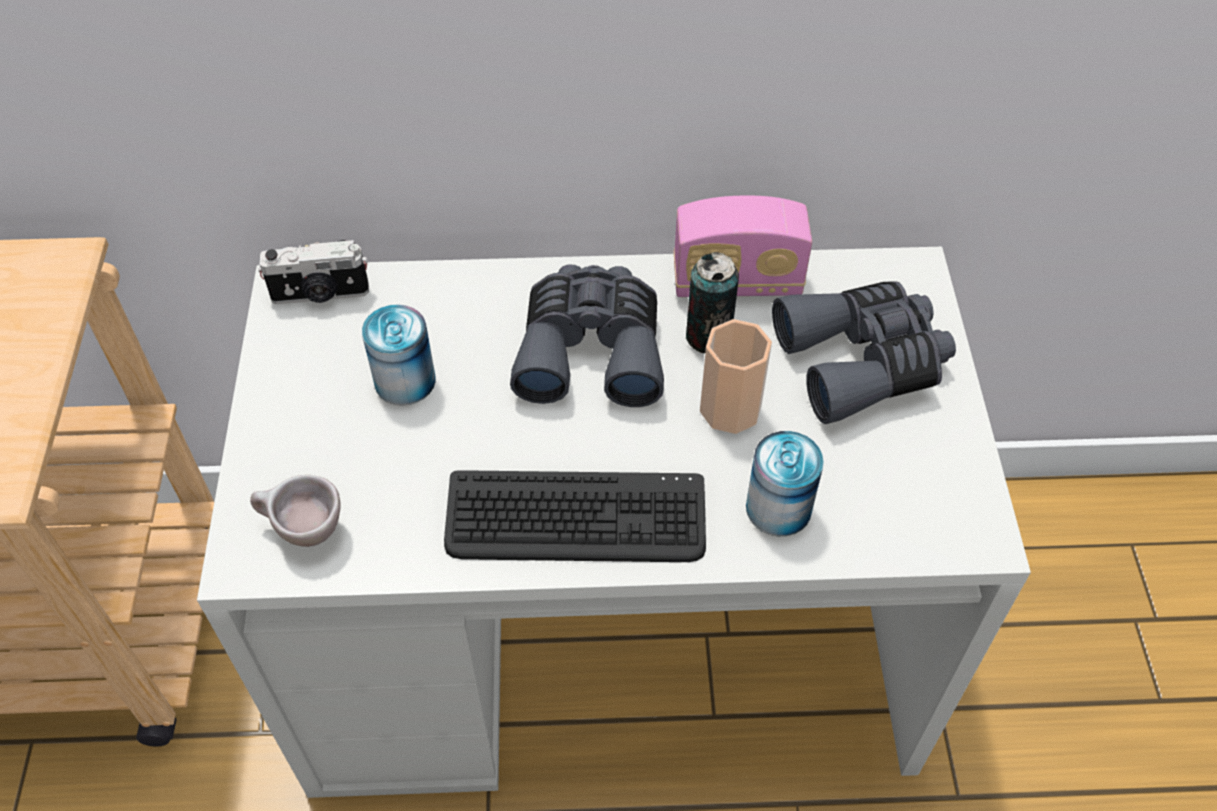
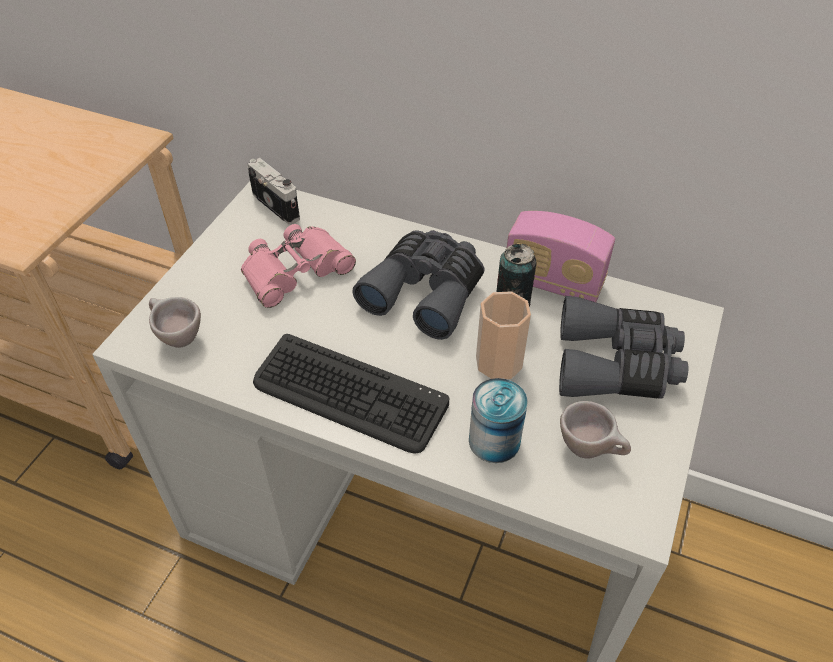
camera: 25 degrees right, 5 degrees down
camera [259,240,369,304] -> camera turned 150 degrees counterclockwise [248,158,300,225]
can [362,304,436,406] -> pink binoculars [241,224,356,308]
none -> beige cup [560,401,631,458]

